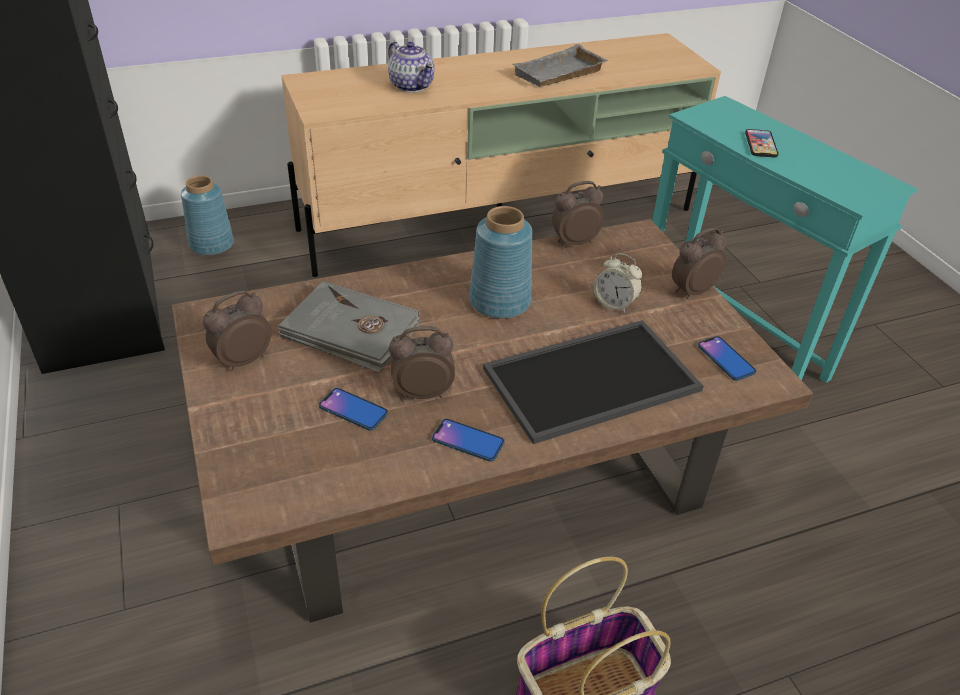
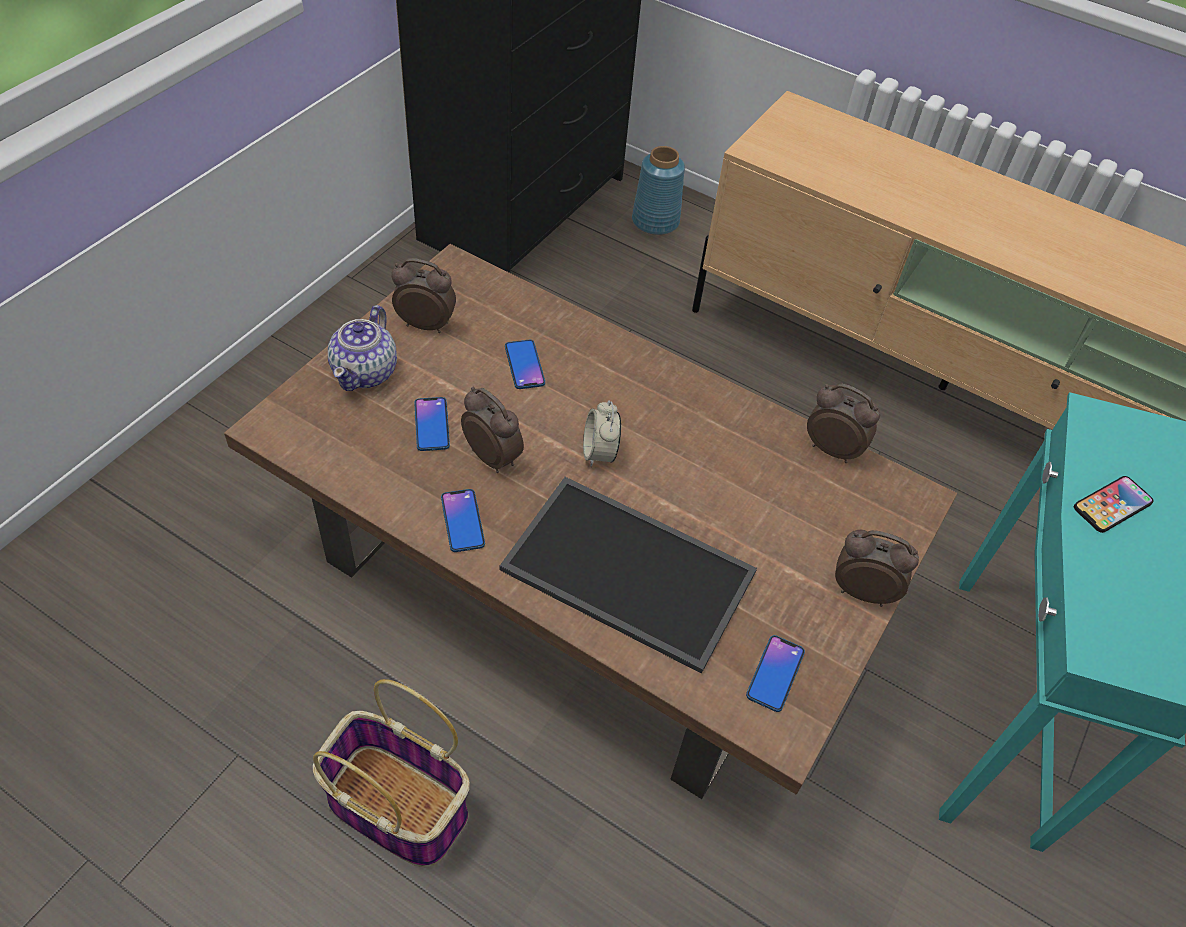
camera: 50 degrees right, 10 degrees up
grey book [277,281,420,372] -> phone [505,340,545,389]
teapot [388,41,435,93] -> teapot moved to [328,305,397,391]
blue vase [469,206,533,319] -> none
grey tray [512,44,608,87] -> none
alarm clock [594,253,642,313] -> alarm clock moved to [583,400,621,467]

